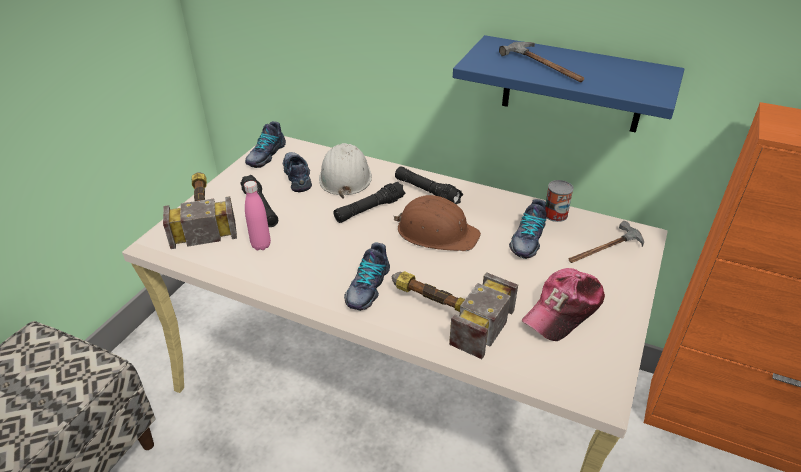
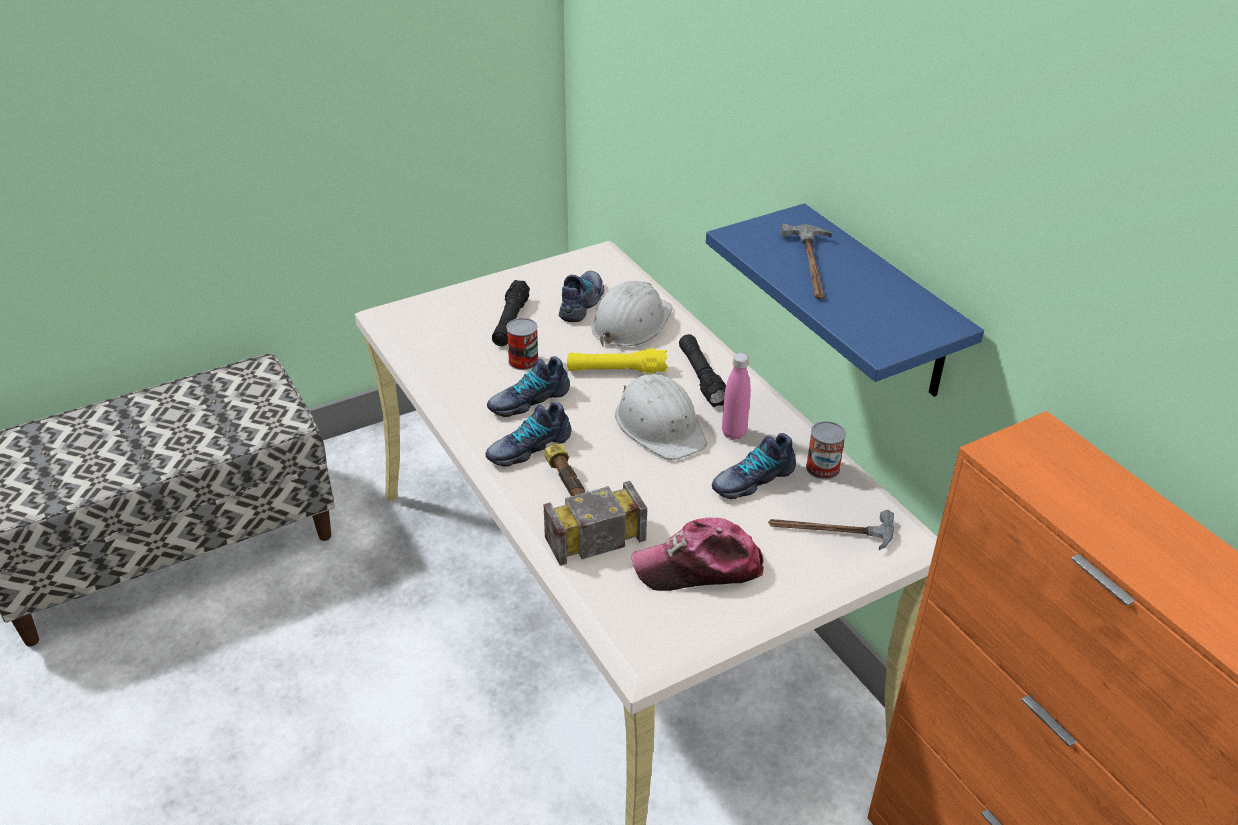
camera: 35 degrees right, 0 degrees up
hammer [163,172,237,249] -> none
pink bottle [244,181,271,250] -> pink bottle moved to [722,353,751,440]
shoe [245,121,286,168] -> shoe moved to [487,356,570,417]
black flashlight [333,182,405,223] -> yellow flashlight [567,349,668,373]
brown hard hat [393,195,481,251] -> white hard hat [615,374,707,460]
none -> can [506,318,538,370]

